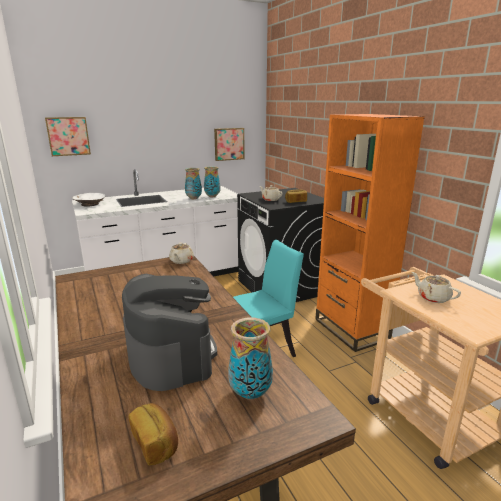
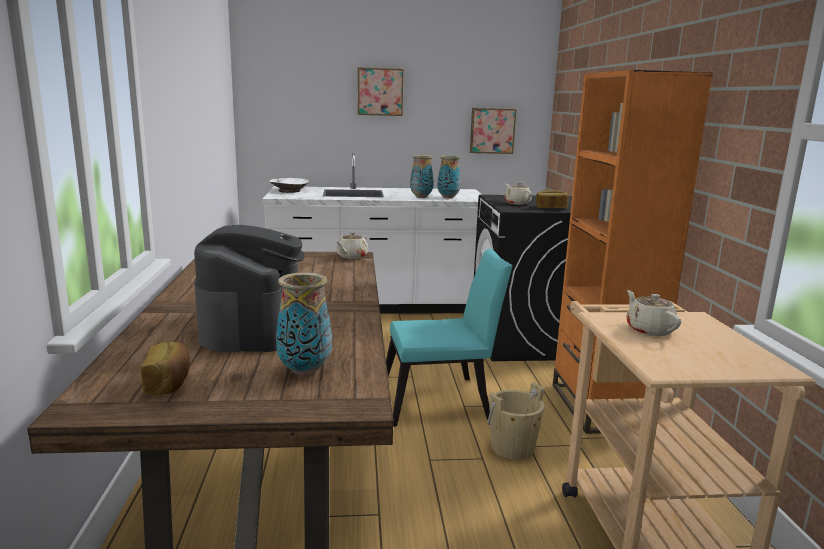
camera: 20 degrees right, 5 degrees down
picture [45,117,91,156] -> picture moved to [358,67,404,116]
none -> beige bucket [487,382,545,460]

